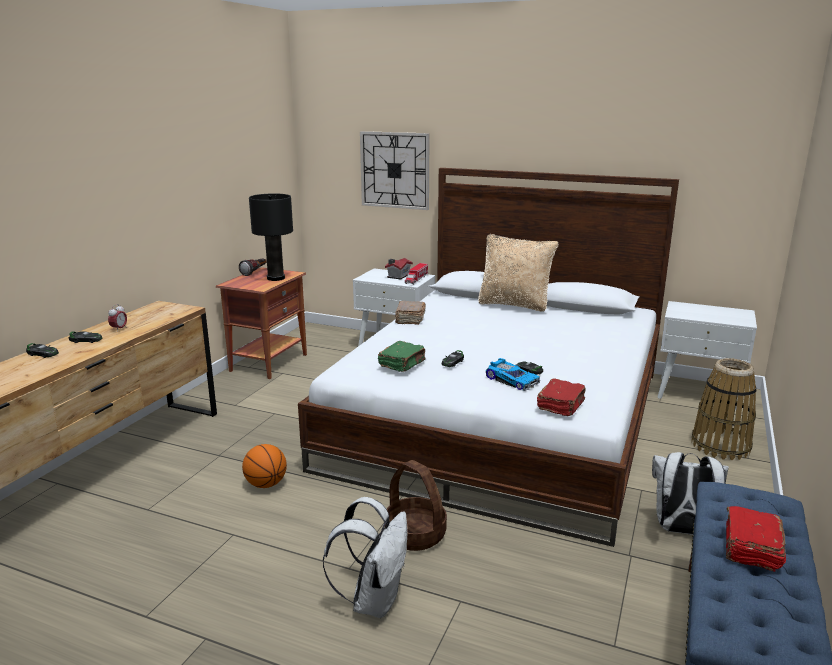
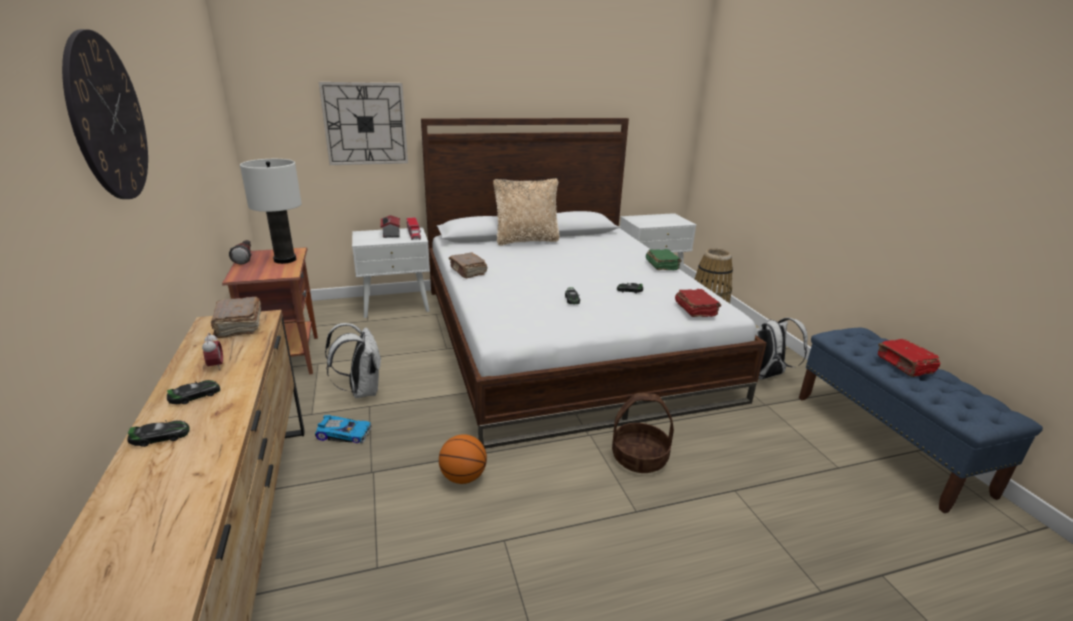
camera: 40 degrees left, 5 degrees up
black table lamp [249,193,293,281] -> white table lamp [240,159,302,264]
white backpack [323,497,407,618] -> white backpack moved to [325,323,381,398]
green book [378,341,426,372] -> green book moved to [646,249,682,270]
toy car [486,358,540,391] -> toy car moved to [315,415,372,443]
none -> wall clock [62,29,148,199]
none -> brown book [211,297,261,338]

